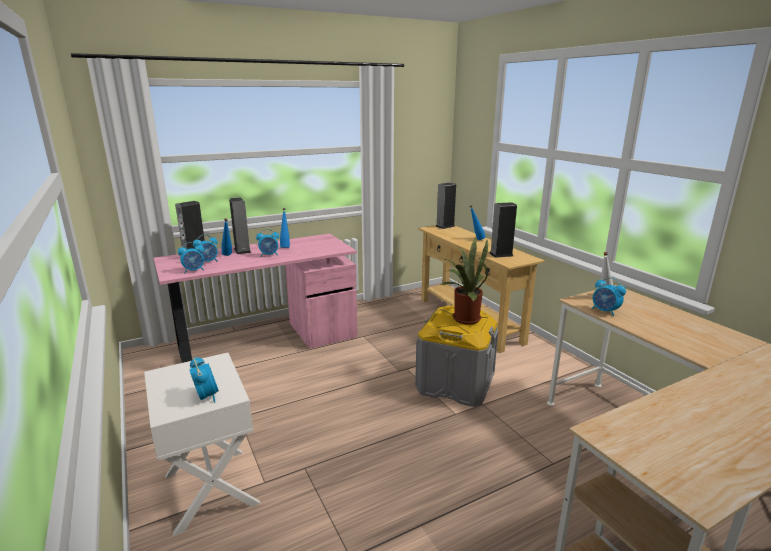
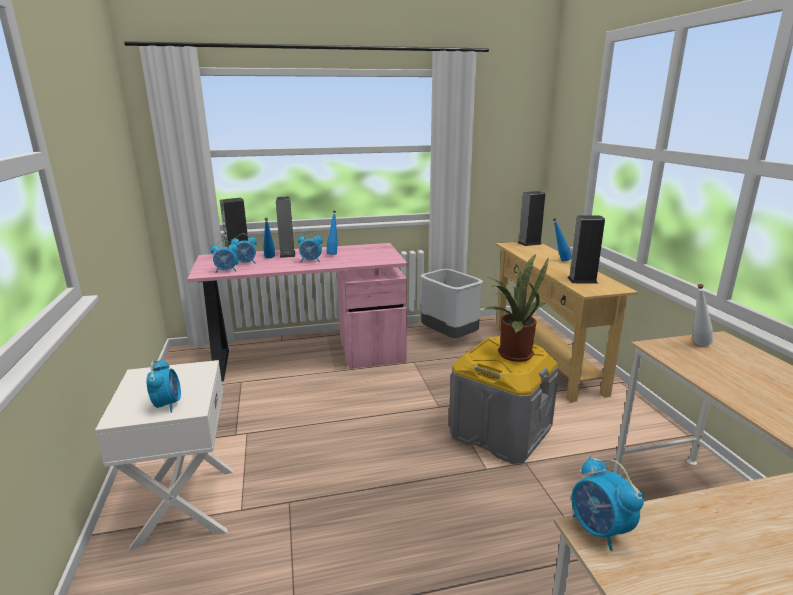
camera: 15 degrees right, 0 degrees up
alarm clock [592,277,626,316] -> alarm clock moved to [572,456,644,551]
none -> grey trash can [420,269,483,338]

